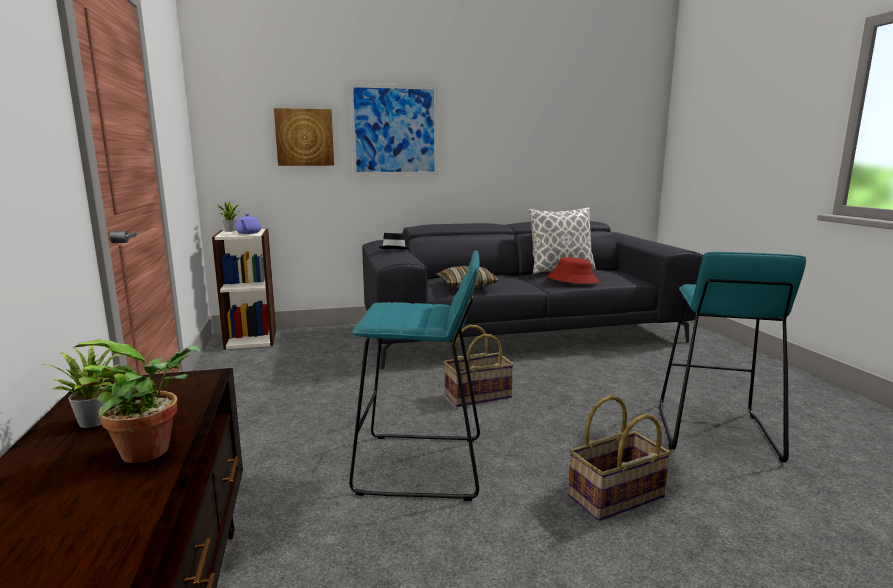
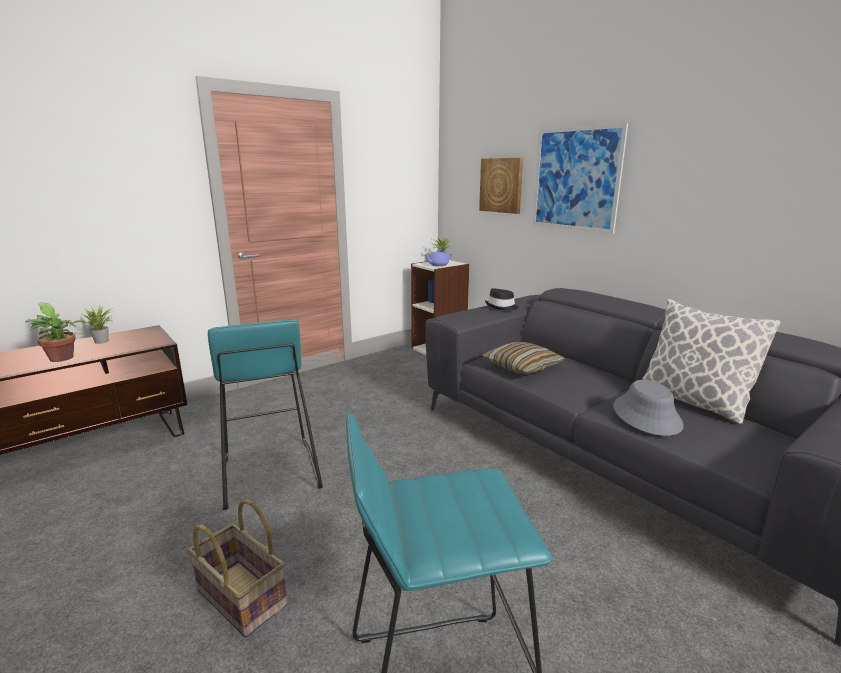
camera: 65 degrees right, 5 degrees up
basket [444,325,514,407] -> none
red hat [548,257,599,284] -> grey hat [613,380,684,436]

